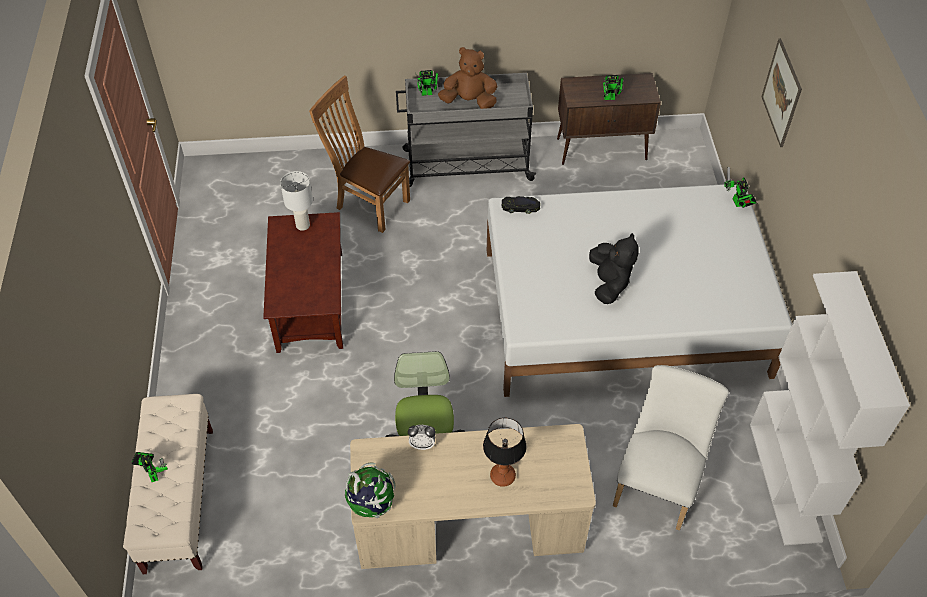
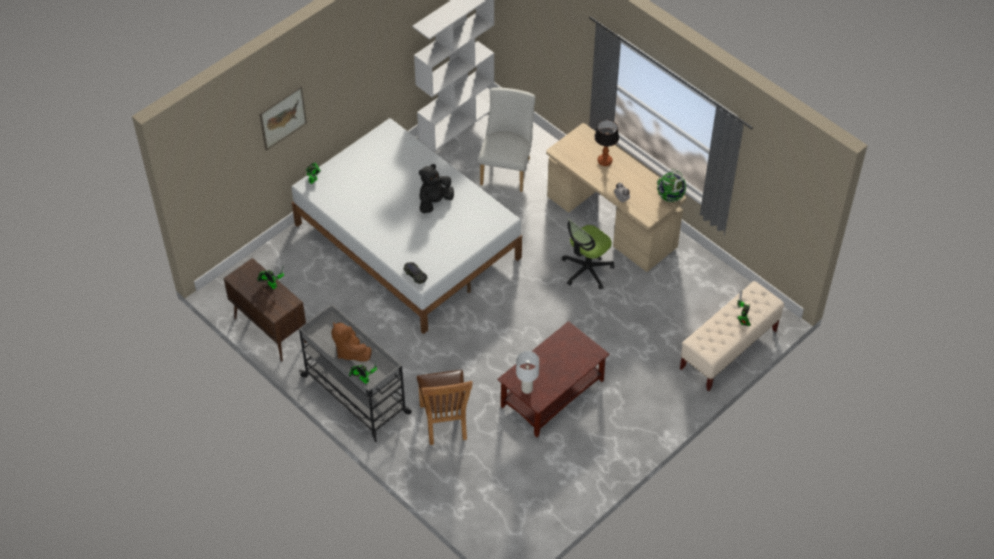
camera: 130 degrees left, 0 degrees up
white chair [613,365,729,530] -> white chair turned 120 degrees clockwise [478,87,535,192]

